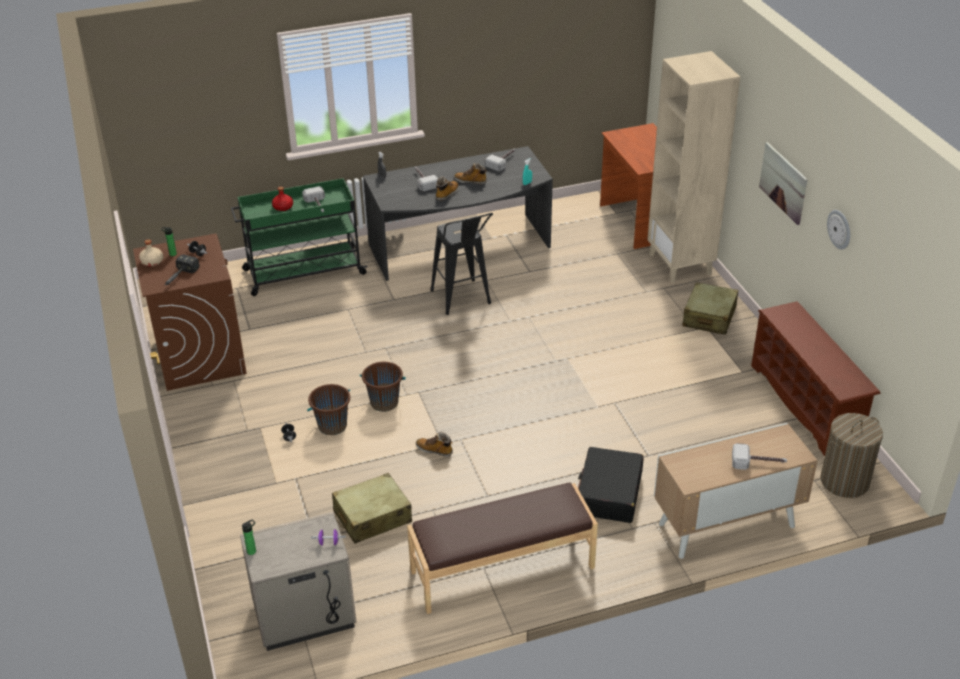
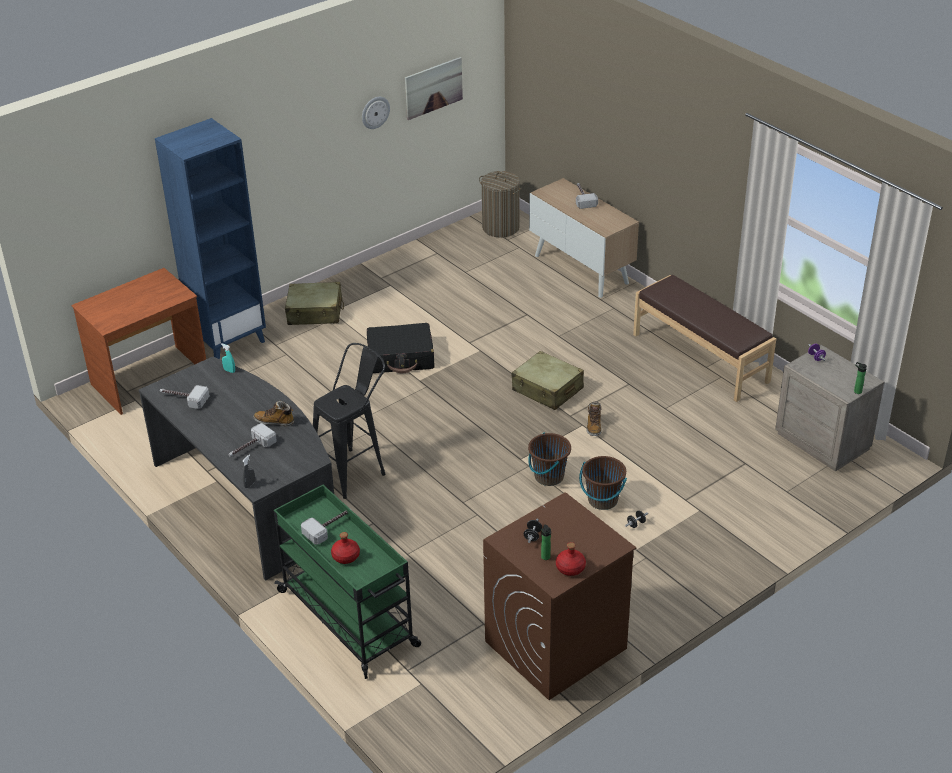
camera: 110 degrees left, 0 degrees up
beige bottle [139,239,163,266] -> red bottle [556,542,586,576]
hammer [164,255,200,286] -> none
beige suitcase [332,473,412,544] -> beige suitcase moved to [512,351,584,410]
boot [454,163,487,185] -> none
black suitcase [578,447,644,523] -> black suitcase moved to [367,323,435,373]
beige bookcase [647,51,740,283] -> blue bookcase [155,118,266,359]
brown shoe rack [751,301,880,456] -> none
picture [759,142,808,225] -> picture moved to [405,57,463,120]

